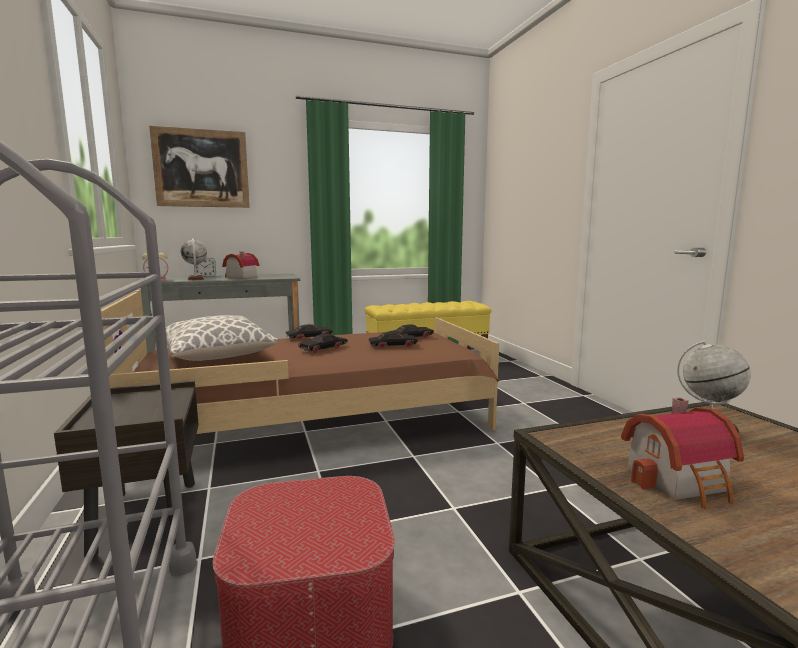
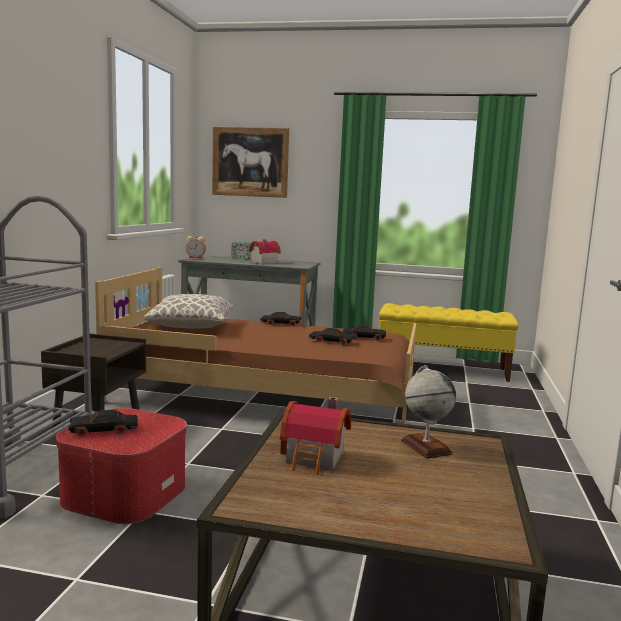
camera: 30 degrees right, 0 degrees up
globe [181,238,207,280] -> none
black toy car [298,334,348,353] -> black toy car moved to [68,410,138,436]

